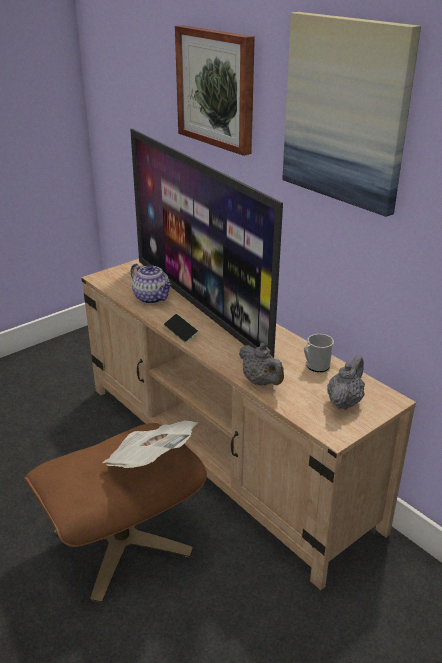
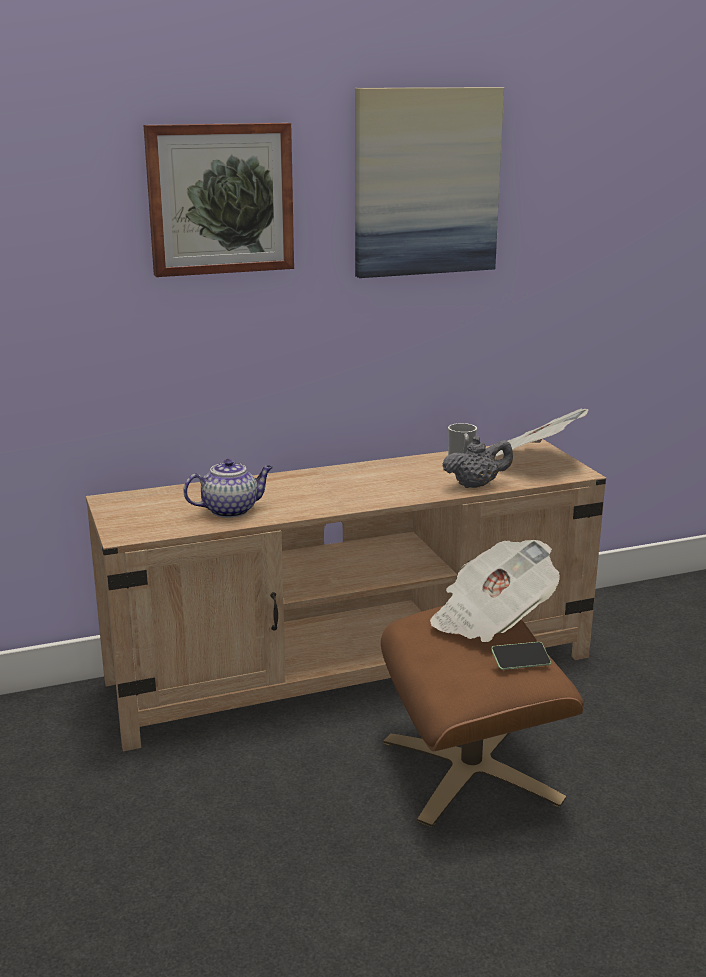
camera: 70 degrees left, 10 degrees down
television [130,128,283,358] -> none
phone [164,314,199,343] -> phone moved to [491,642,551,670]
grey teapot [327,355,365,410] -> newspaper [495,408,589,457]

